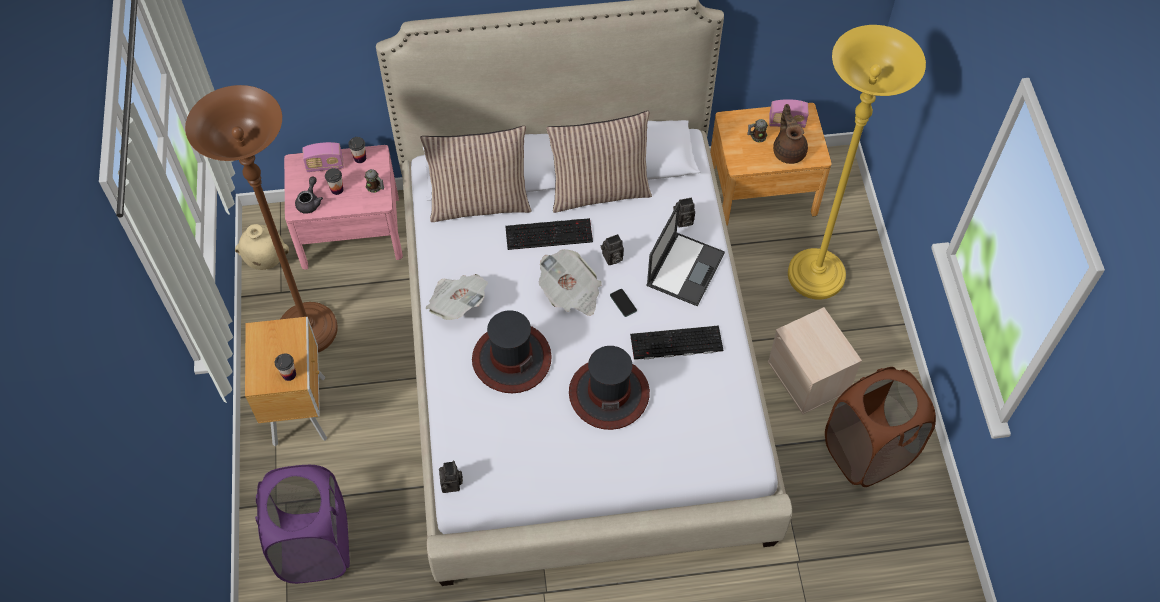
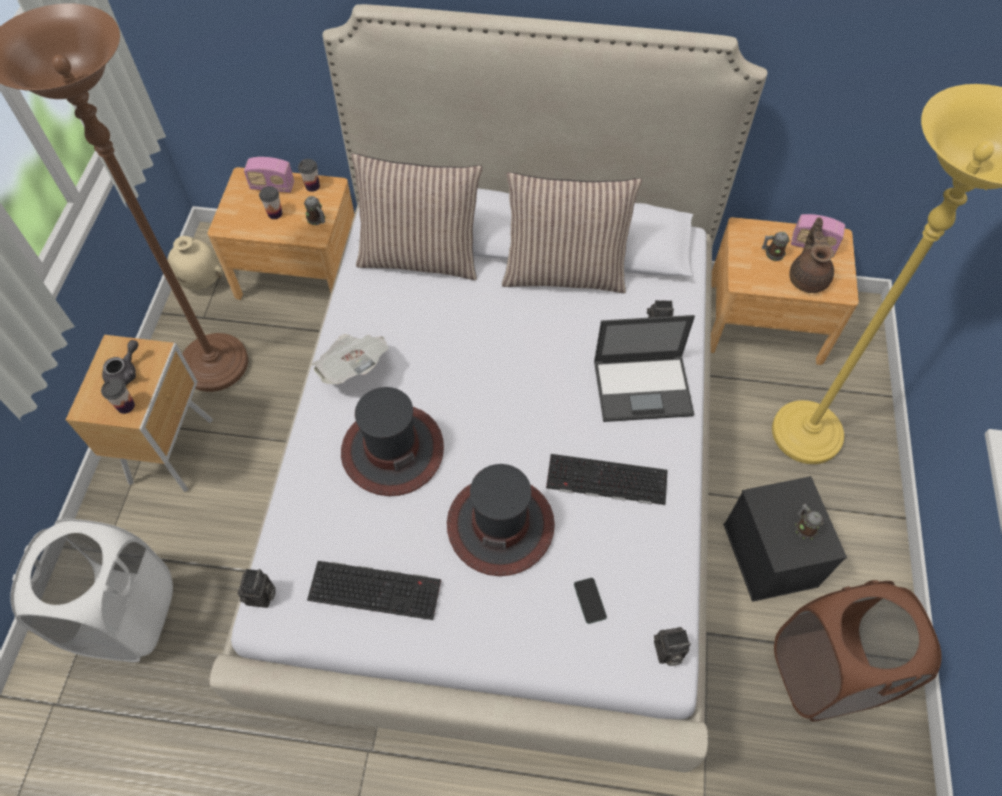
camera: 15 degrees right, 0 degrees up
purple laundry basket [255,465,350,584] -> white laundry basket [10,519,173,662]
pink nightstand [284,145,403,270] -> brown nightstand [208,167,355,300]
grey teapot [295,177,323,214] -> grey teapot moved to [102,340,138,385]
keyboard [505,218,593,250] -> keyboard moved to [307,561,441,620]
newspaper [538,249,602,316] -> none
camera [601,234,624,265] -> camera moved to [654,627,691,666]
phone [610,289,637,317] -> phone moved to [574,578,607,624]
laptop [646,202,725,307] -> laptop turned 45 degrees clockwise [594,315,695,422]
beige storage box [768,307,862,414] -> black storage box [723,476,847,602]
none -> mug [795,504,823,540]

